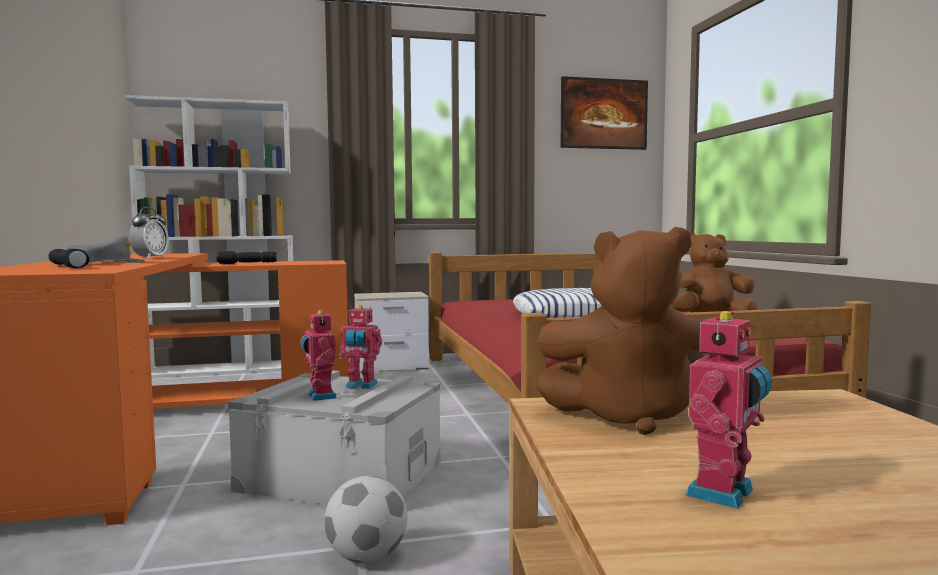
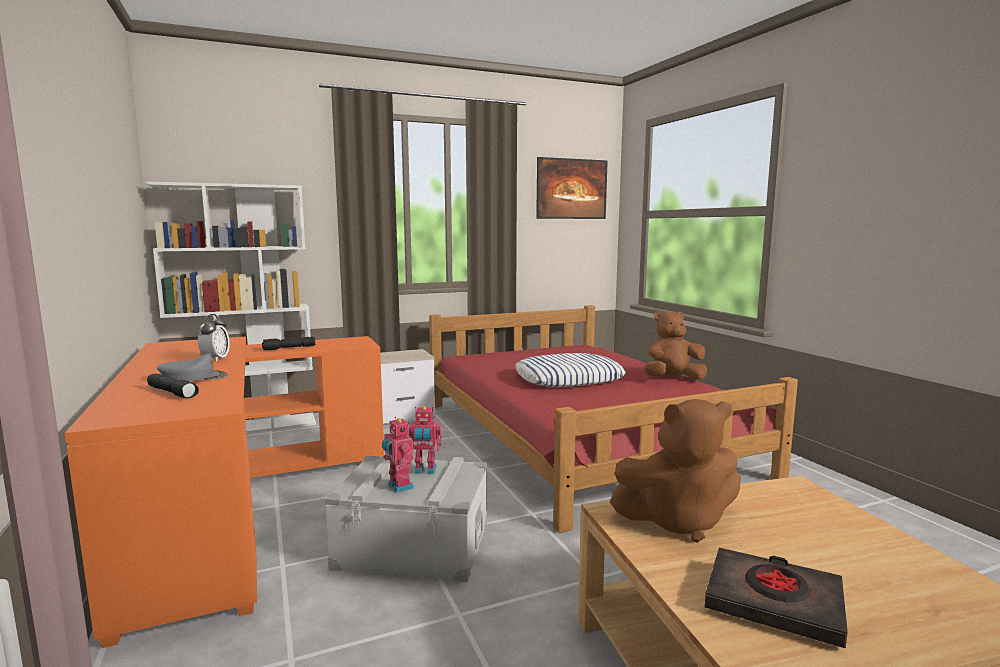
camera: 10 degrees left, 5 degrees up
football [324,476,407,563] -> none
toy robot [685,311,772,509] -> black book [705,548,848,648]

